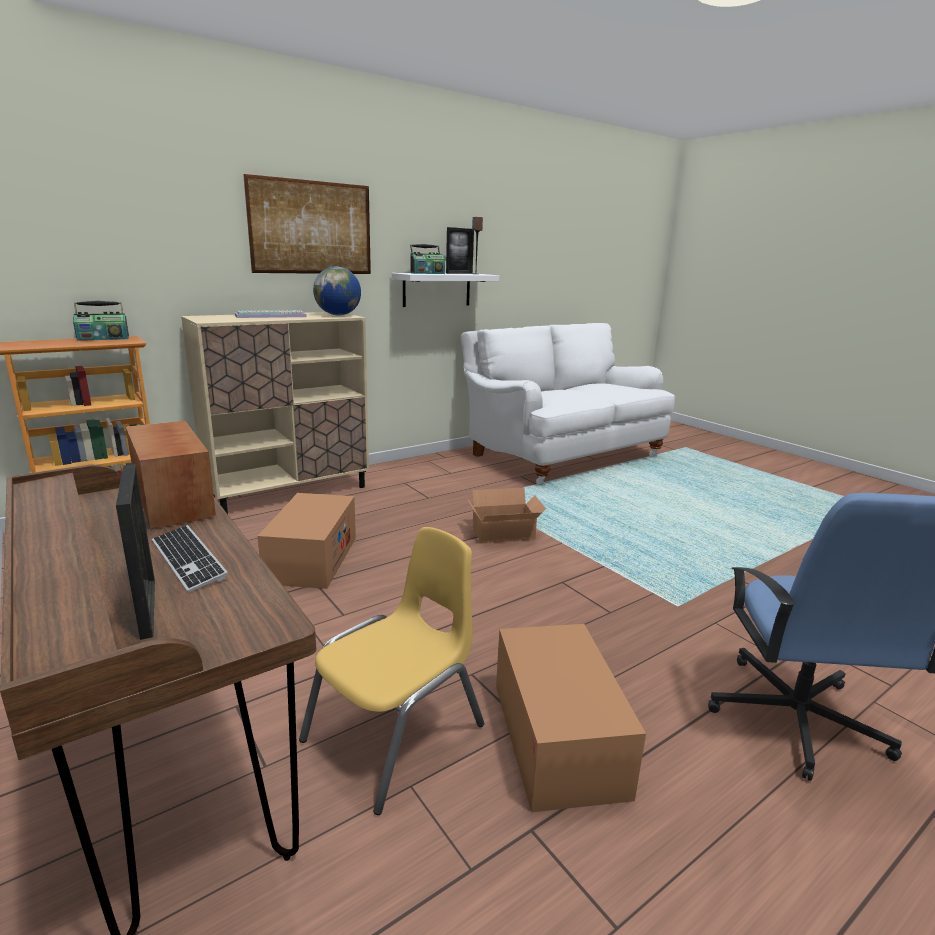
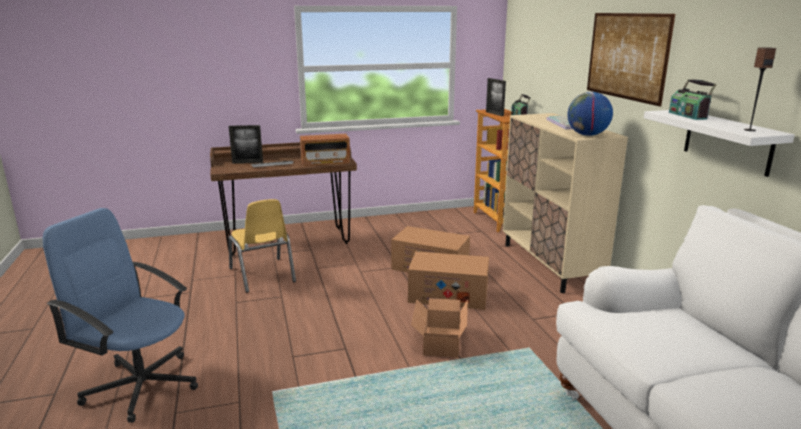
camera: 110 degrees right, 0 degrees up
picture frame [446,227,474,274] -> picture frame moved to [486,78,506,116]
cardboard box [496,624,646,812] -> cardboard box moved to [408,251,489,310]

